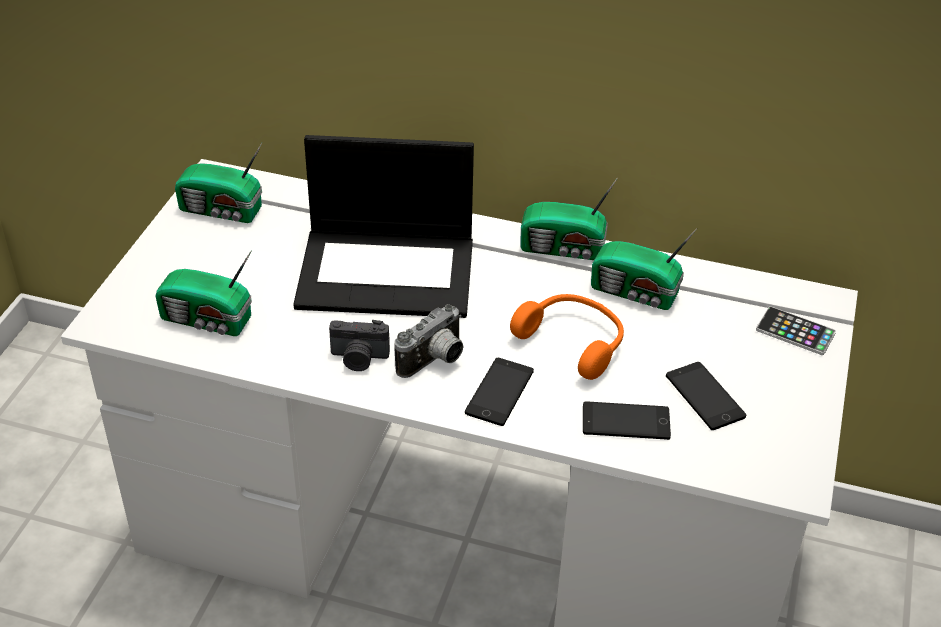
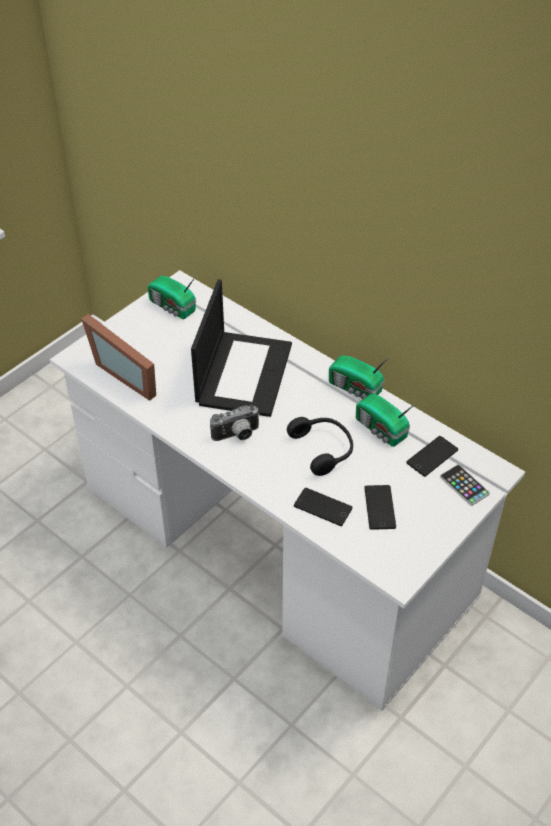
camera: 25 degrees right, 5 degrees up
radio [156,251,252,336] -> picture frame [82,314,156,401]
laptop [293,135,474,318] -> laptop turned 105 degrees counterclockwise [191,279,292,417]
camera [329,320,390,371] -> none
phone [465,358,534,426] -> phone moved to [406,436,458,477]
orange headphones [510,294,624,380] -> black headphones [287,417,353,476]

